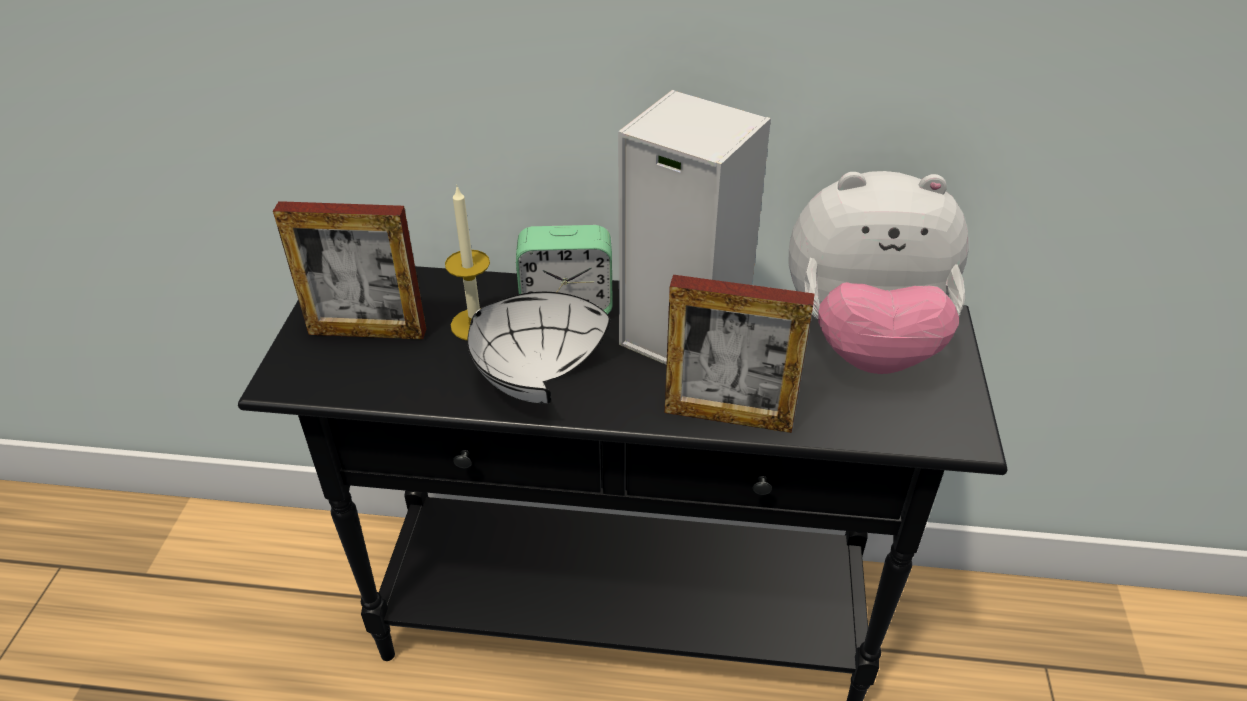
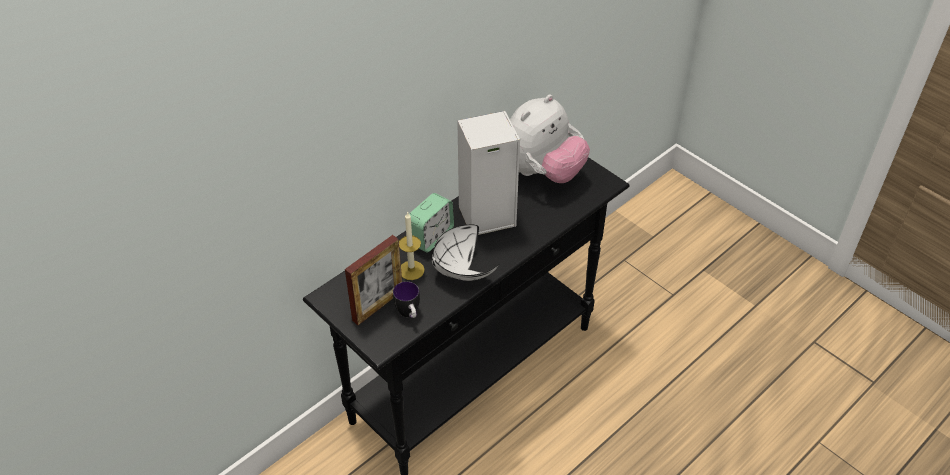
camera: 50 degrees left, 5 degrees up
picture frame [665,275,814,433] -> none
none -> mug [393,281,420,318]

